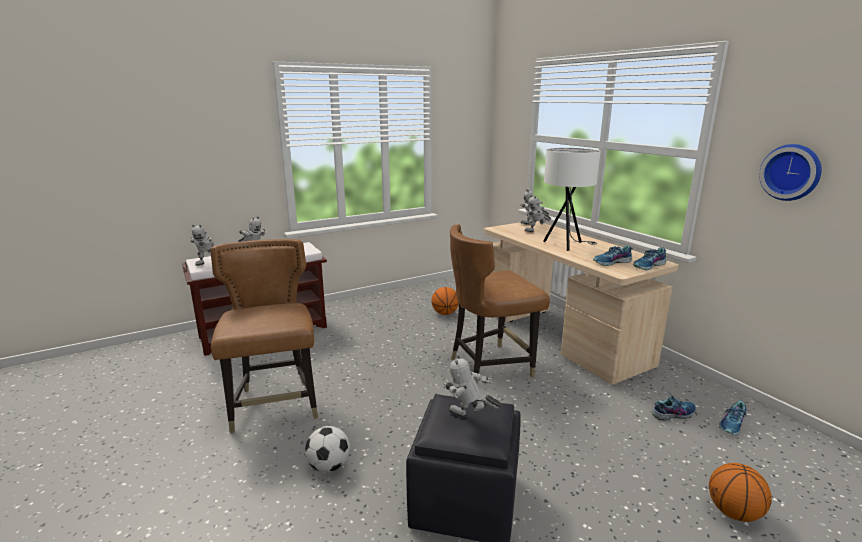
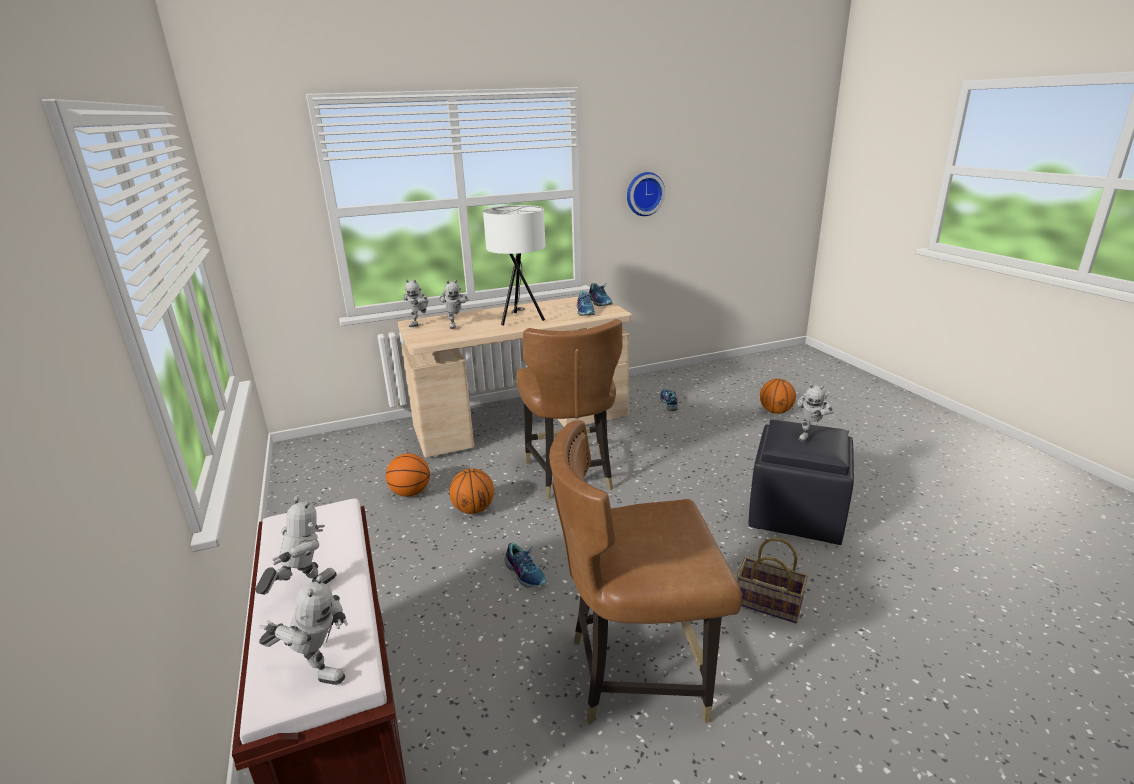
camera: 80 degrees left, 5 degrees up
football [305,426,350,472] -> basket [737,538,808,623]
shoe [719,400,750,435] -> shoe moved to [504,543,547,588]
none -> basketball [449,468,494,514]

